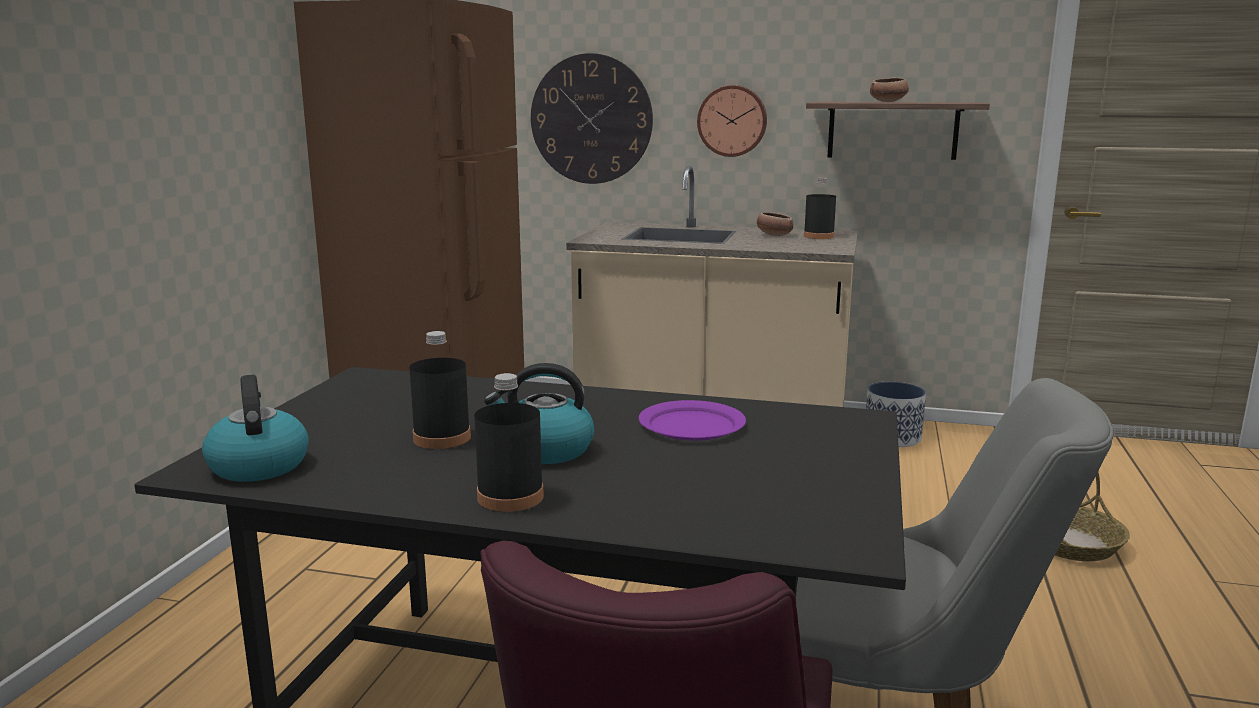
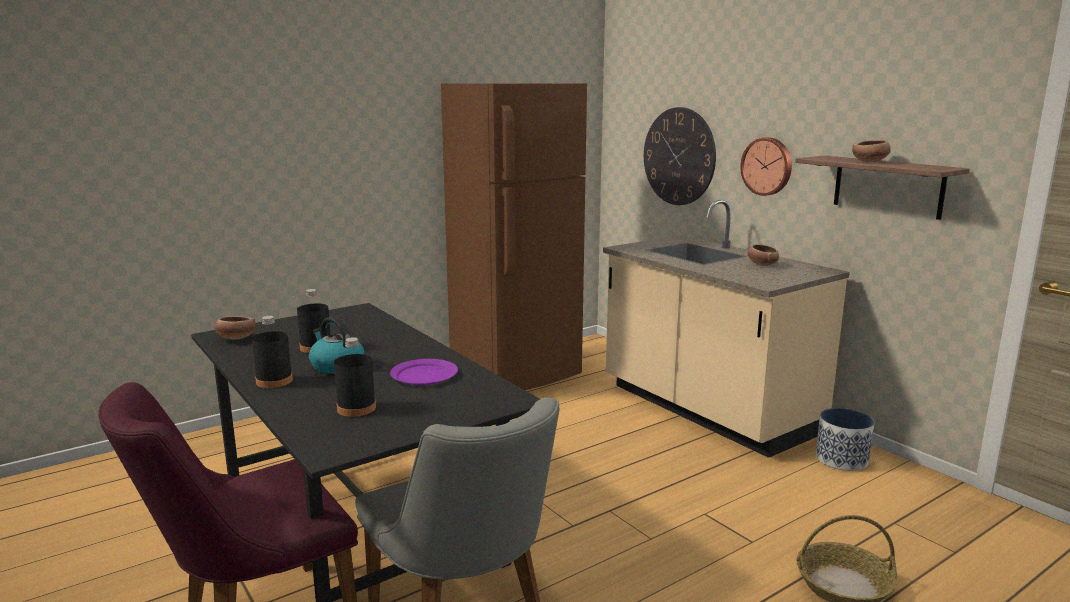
camera: 40 degrees right, 0 degrees up
kettle [202,375,309,482] -> bowl [215,316,255,340]
black bottle [804,178,836,239] -> black bottle moved to [334,337,376,417]

